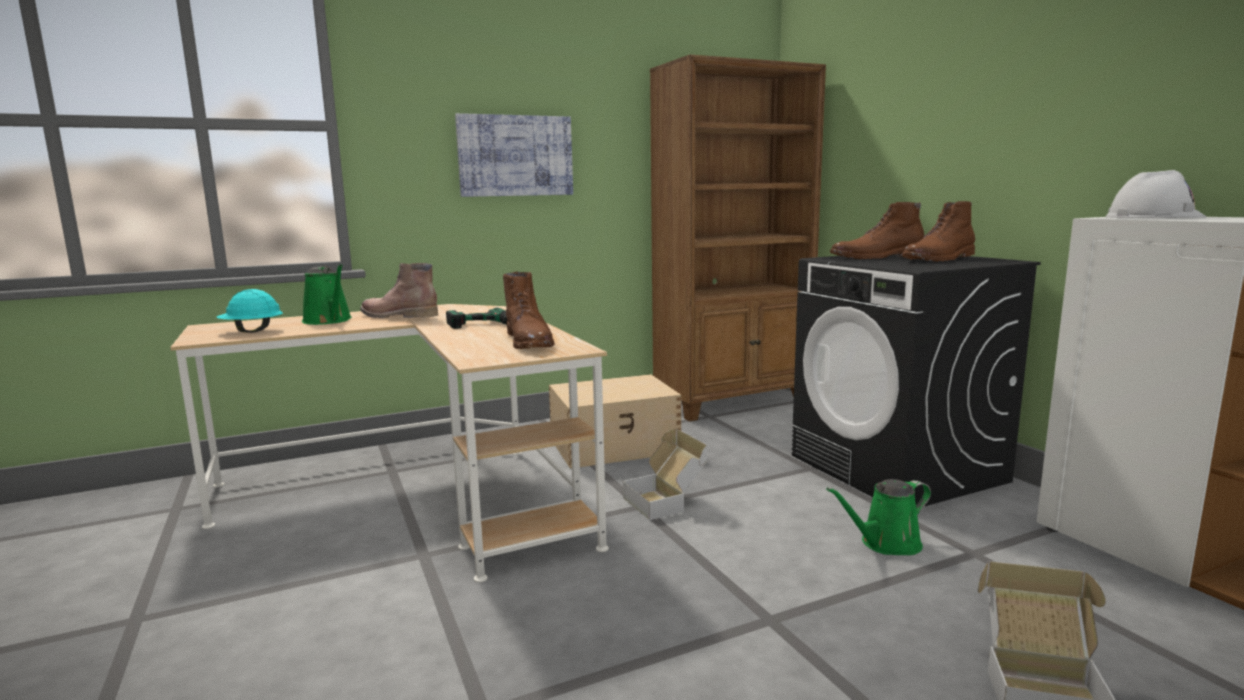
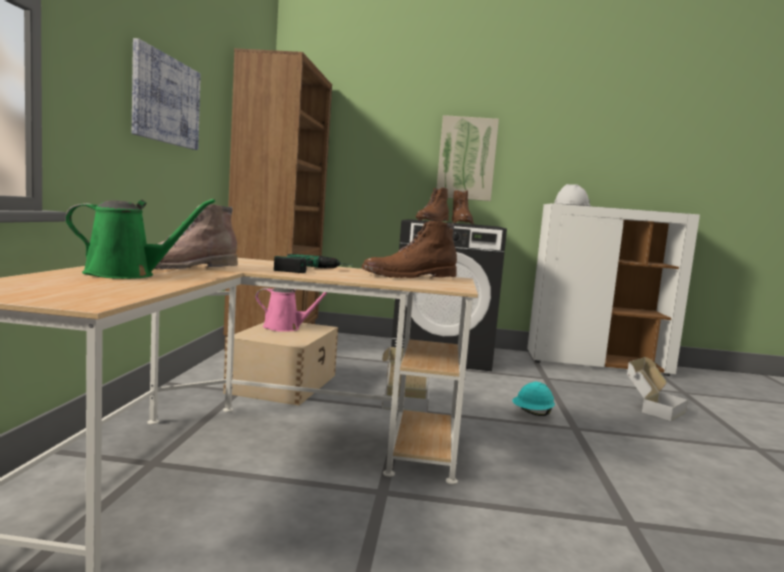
camera: 60 degrees left, 5 degrees down
turquoise hard hat [217,289,283,333] -> turquoise hard hat moved to [512,382,555,416]
brown boot [503,272,555,349] -> brown boot turned 150 degrees clockwise [362,221,457,278]
green watering can [826,479,931,555] -> none
none -> pink watering can [255,288,328,332]
none -> picture [437,115,499,201]

